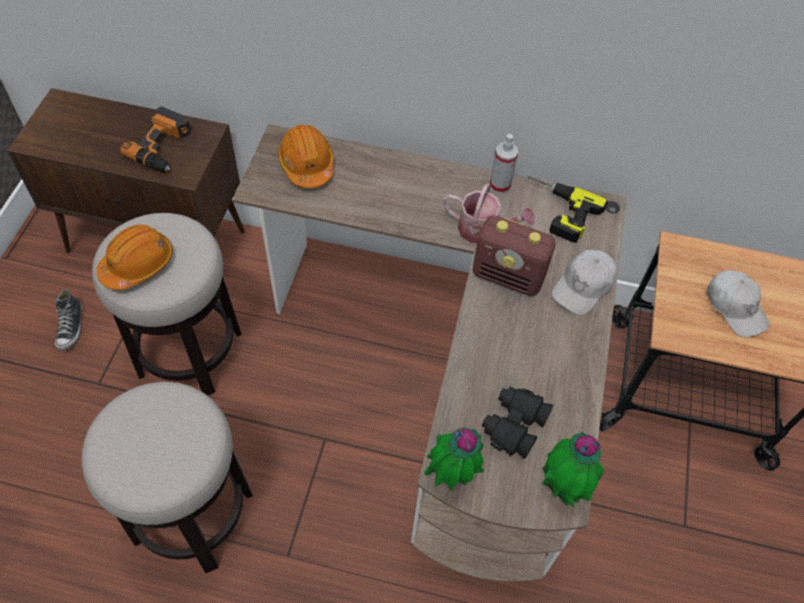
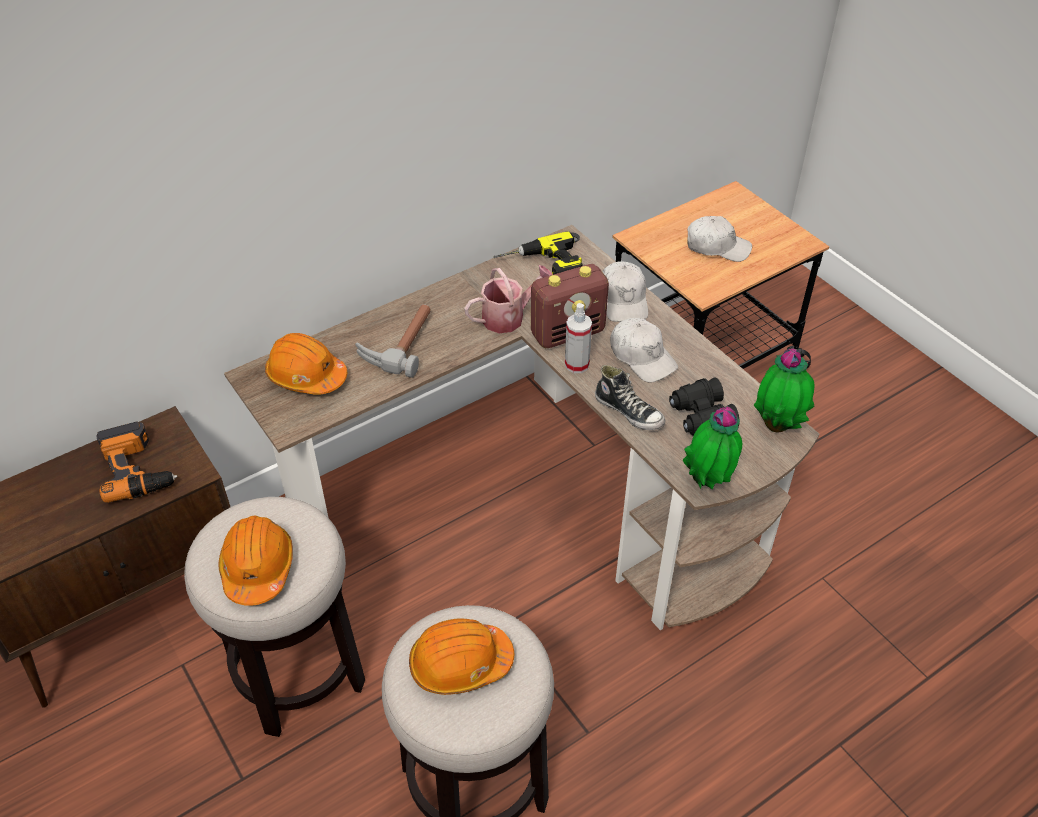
camera: 45 degrees left, 10 degrees down
shoe [55,289,82,351] -> shoe moved to [595,365,665,430]
spray bottle [489,134,518,194] -> spray bottle moved to [565,303,592,373]
none -> hammer [355,304,431,378]
none -> orange hard hat [409,618,515,695]
none -> white cap [610,318,678,382]

